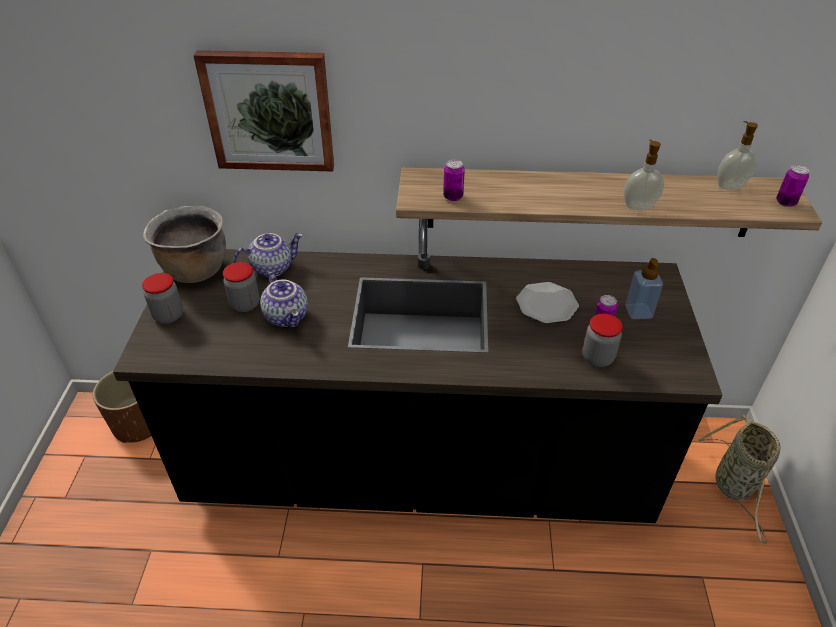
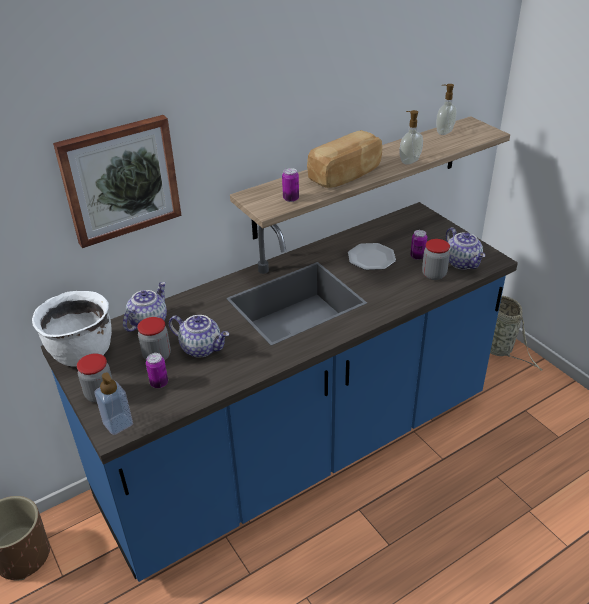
camera: 35 degrees left, 5 degrees down
black counter [113,219,723,523] -> blue counter [41,202,518,582]
brown cooking pot [143,206,226,283] -> white cooking pot [32,291,112,367]
soap dispenser [625,258,663,319] -> soap dispenser moved to [94,373,133,435]
can [776,165,809,207] -> can moved to [146,353,168,388]
none -> bread [307,130,382,188]
none -> teapot [446,227,486,270]

